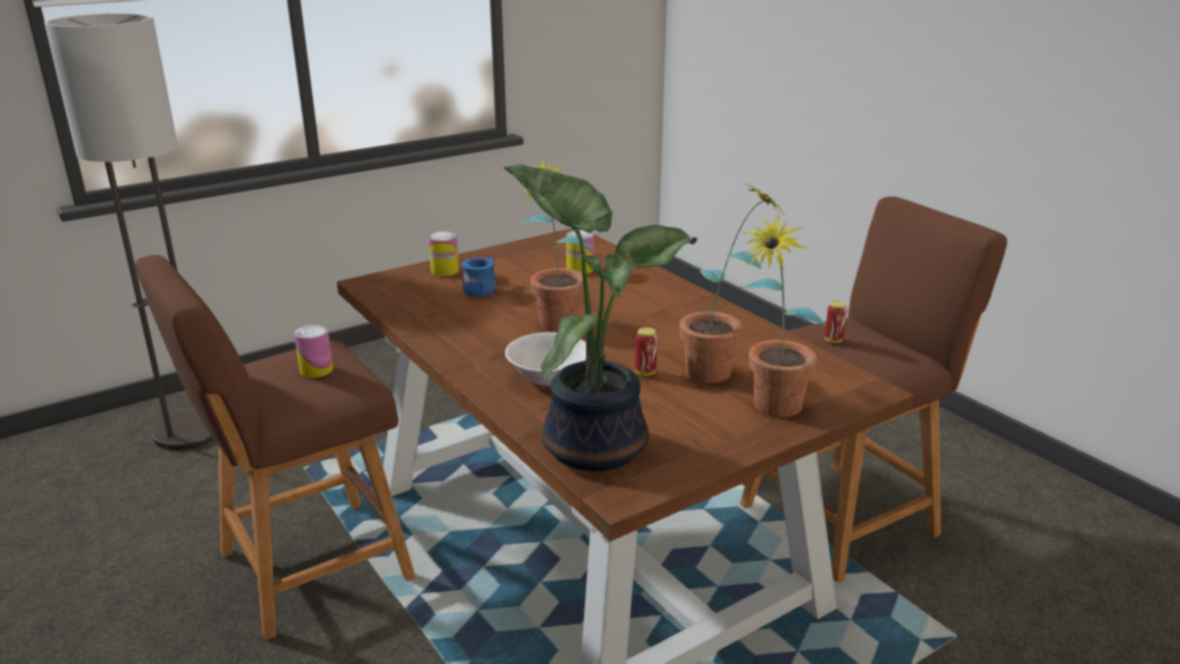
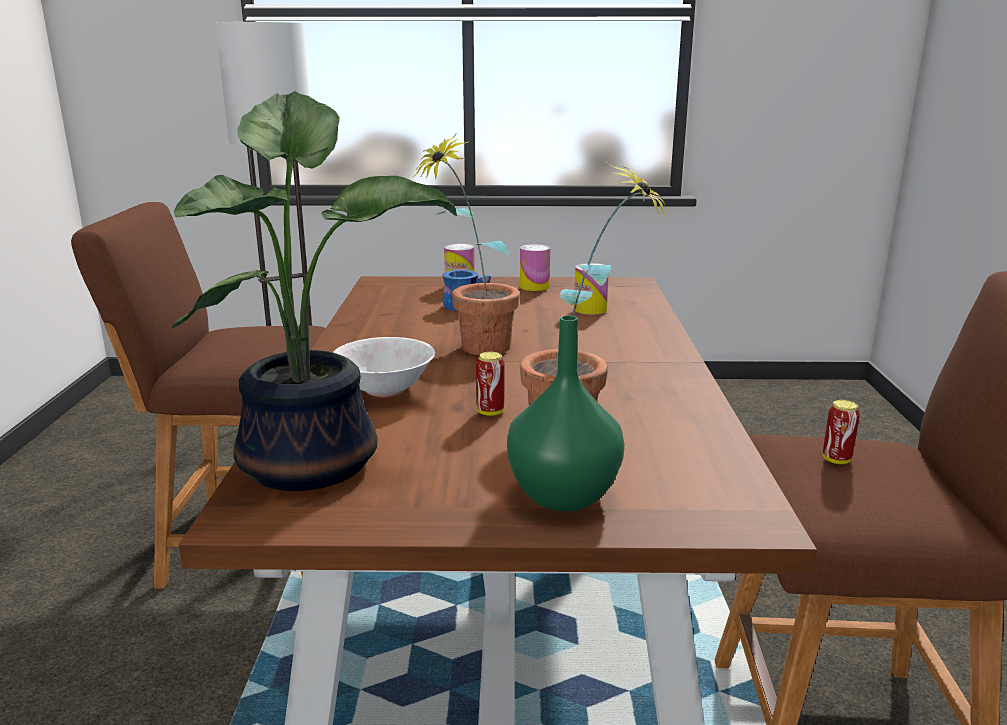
camera: 35 degrees right, 5 degrees down
can [294,324,333,378] -> can moved to [520,244,551,291]
potted plant [739,214,826,417] -> green vase [507,315,625,511]

